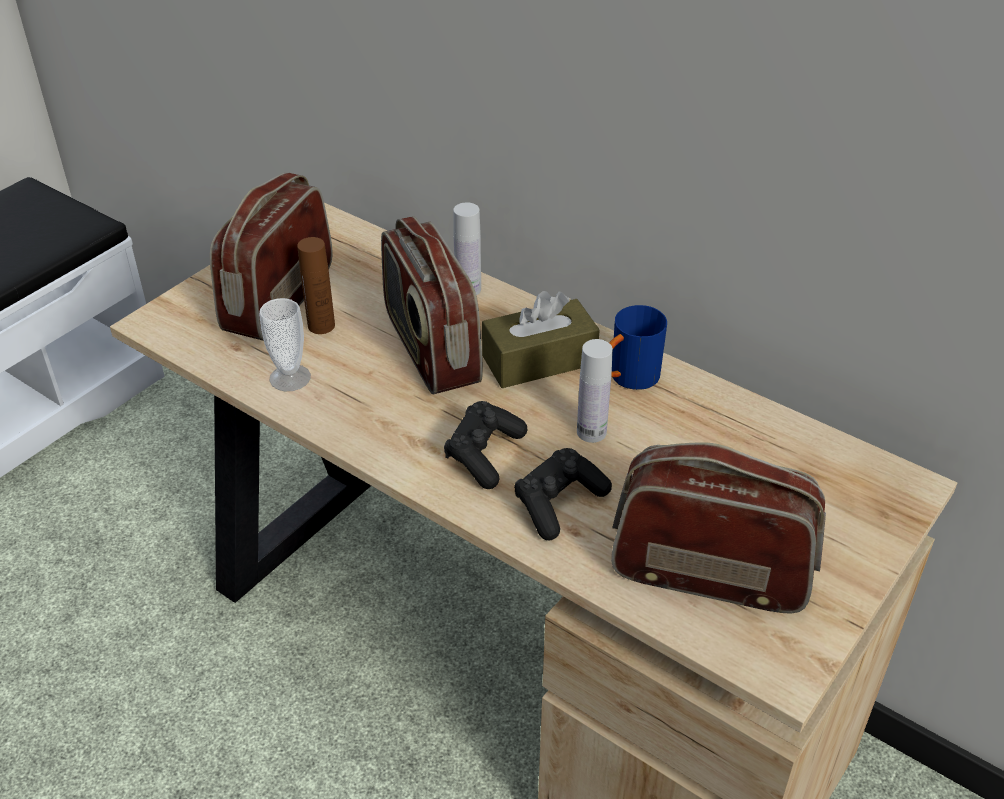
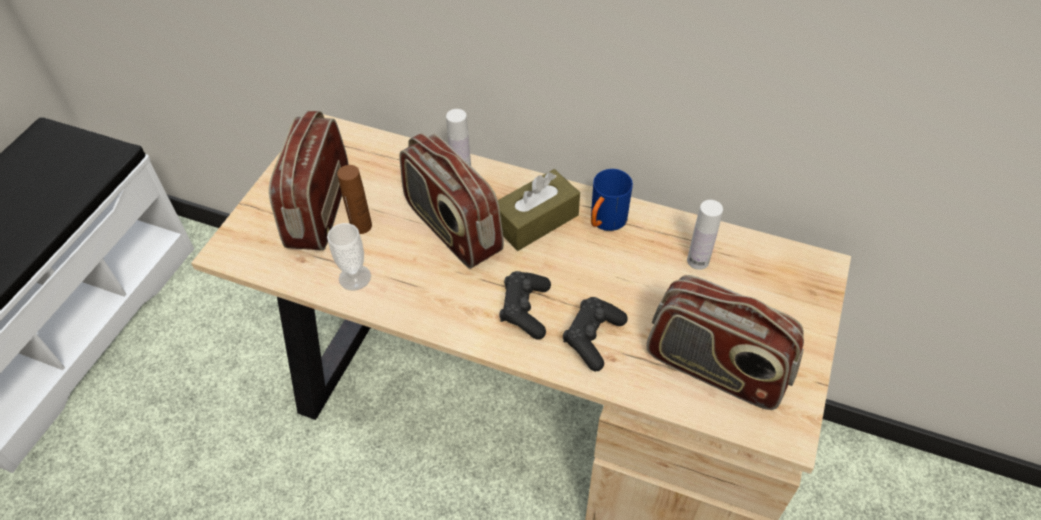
camera: 15 degrees left, 10 degrees up
white bottle [577,339,613,443] -> white bottle moved to [687,200,723,270]
radio [611,442,826,614] -> radio turned 150 degrees counterclockwise [646,275,804,410]

